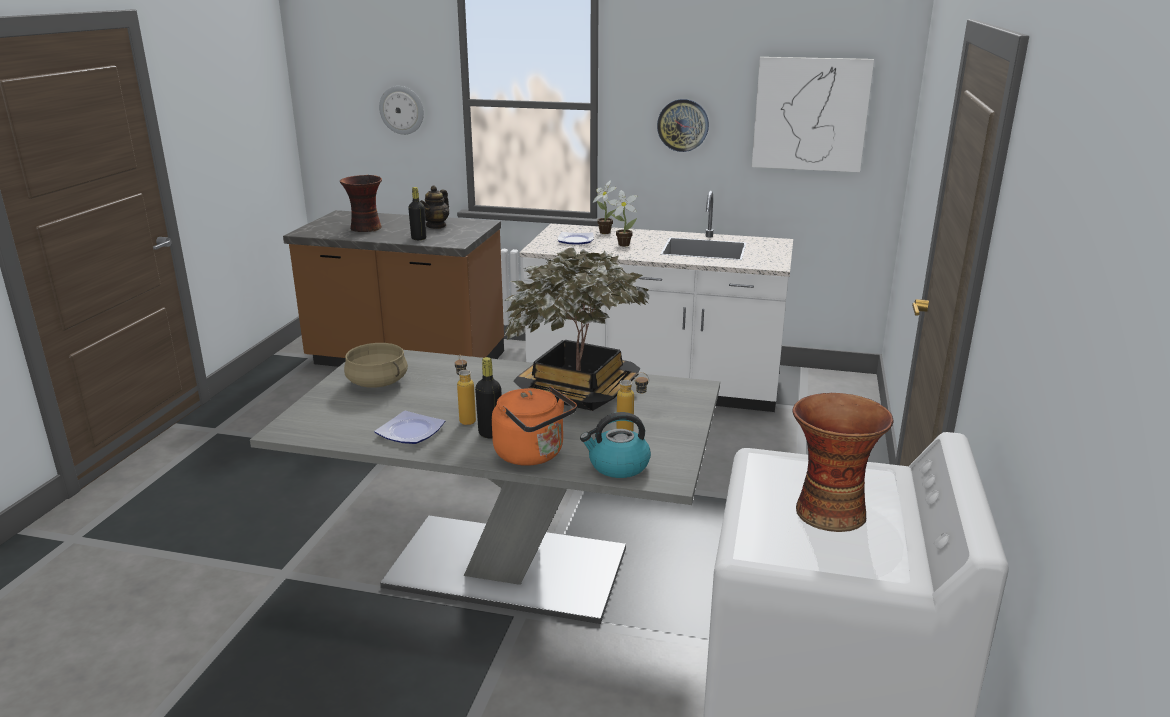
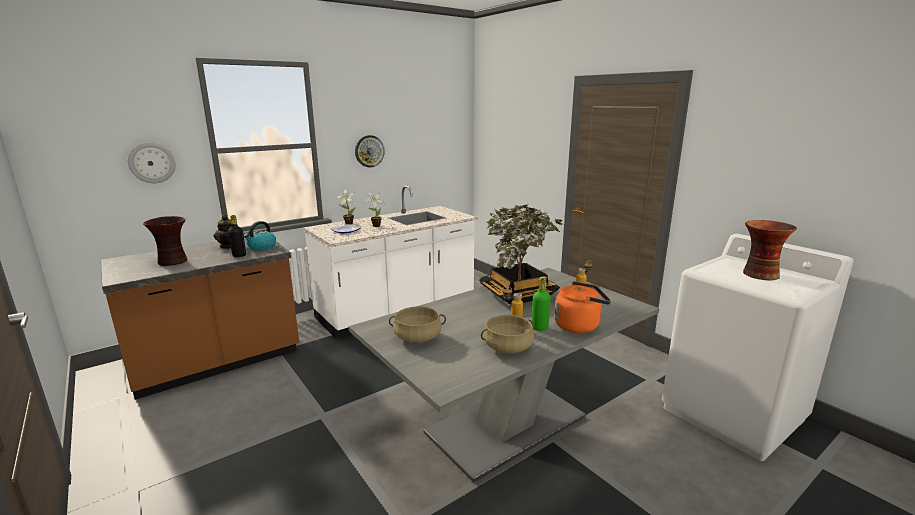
camera: 50 degrees left, 5 degrees down
plate [374,411,445,444] -> beige cooking pot [481,315,534,353]
black bottle [475,357,501,438] -> green bottle [532,276,551,331]
kettle [580,412,651,478] -> kettle moved to [244,221,276,250]
picture [752,57,874,172] -> none

